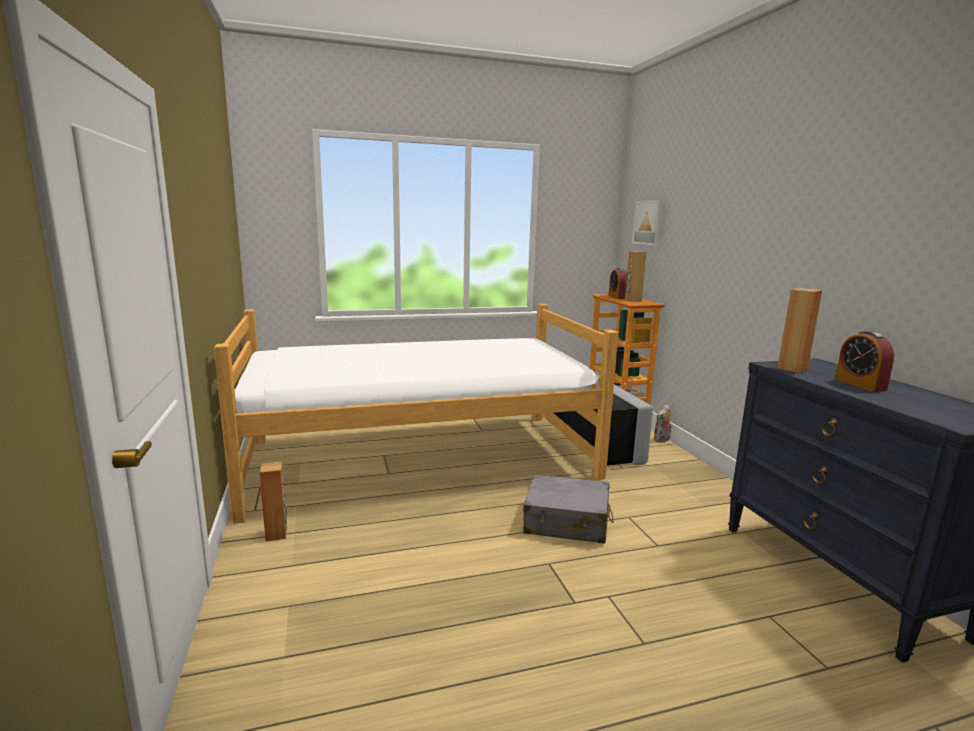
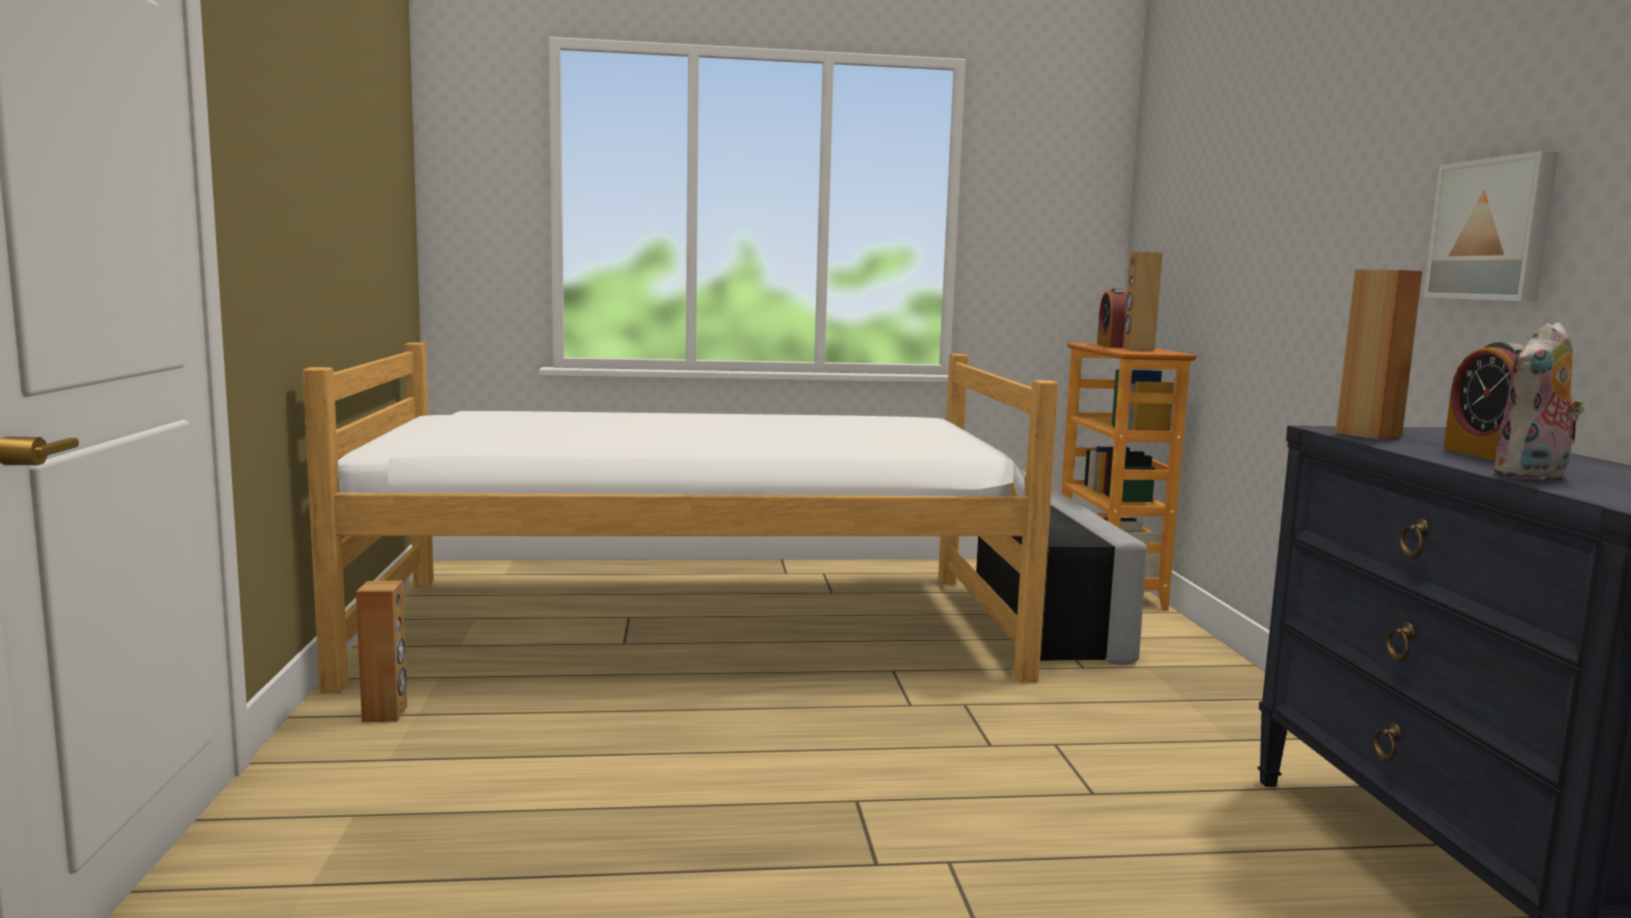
camera: 10 degrees right, 5 degrees down
grey suitcase [523,475,614,544] -> none
picture [632,200,665,245] -> picture moved to [1423,151,1559,301]
plush toy [653,404,672,443] -> plush toy moved to [1491,322,1585,480]

